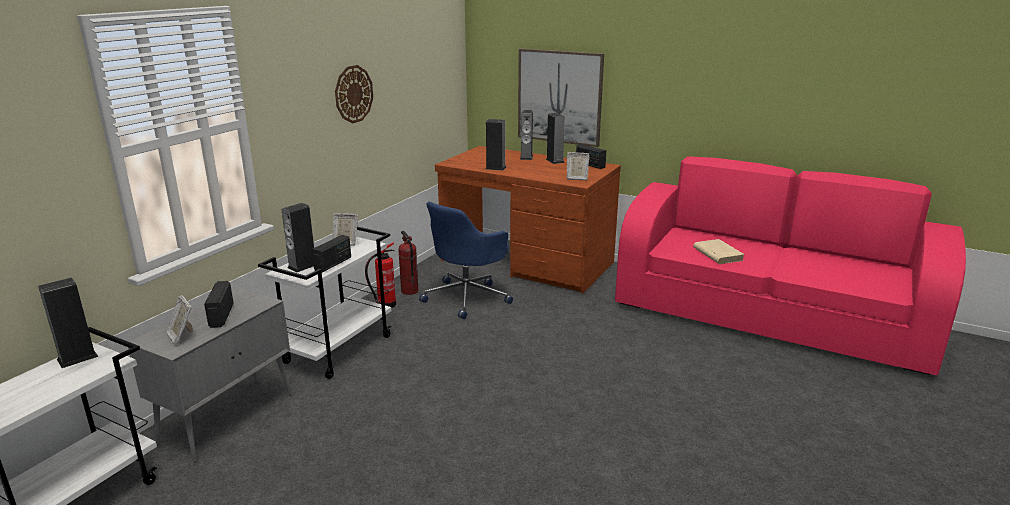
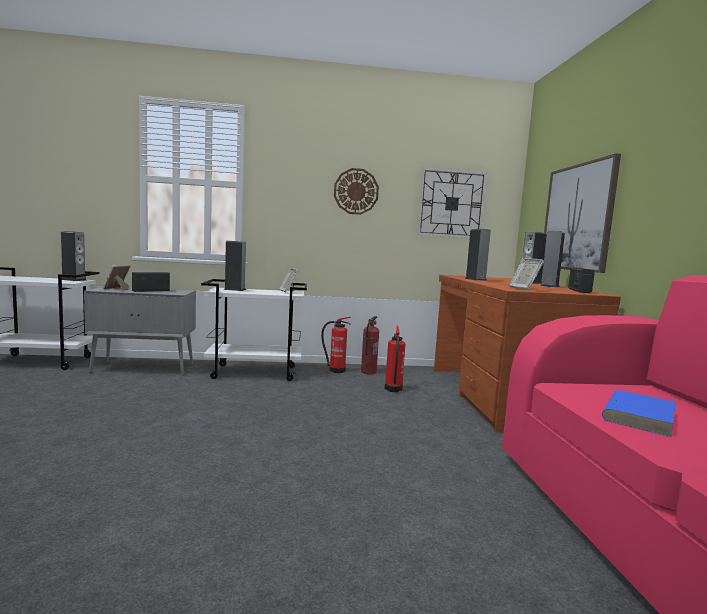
camera: 55 degrees right, 15 degrees down
radio [312,235,351,273] -> none
blue office chair [419,202,513,319] -> fire extinguisher [385,326,406,392]
beige book [693,239,745,264] -> blue book [602,390,675,437]
none -> wall clock [417,167,487,238]

